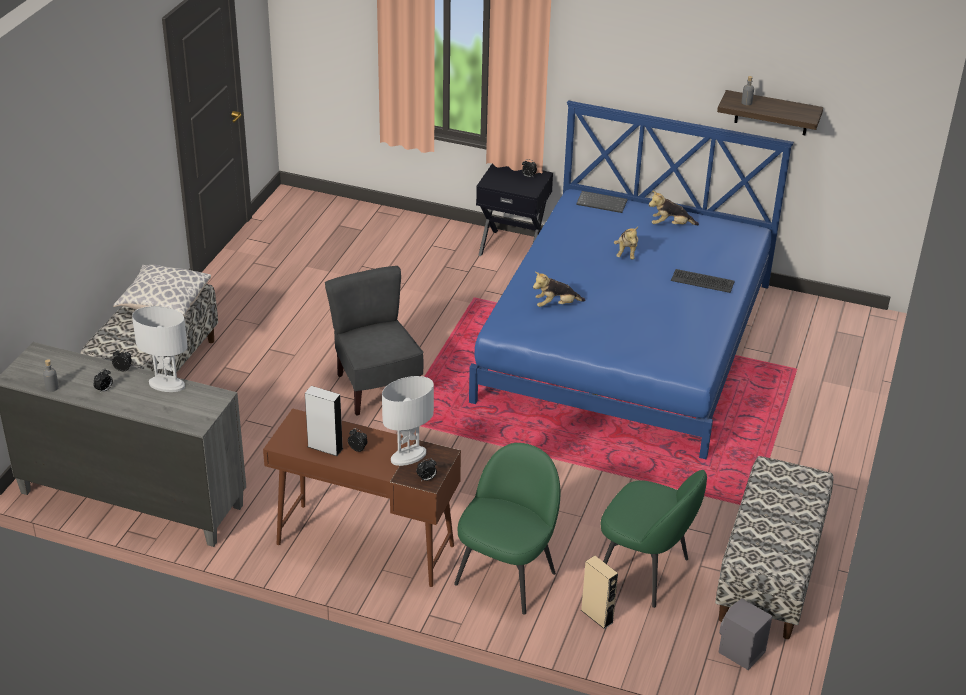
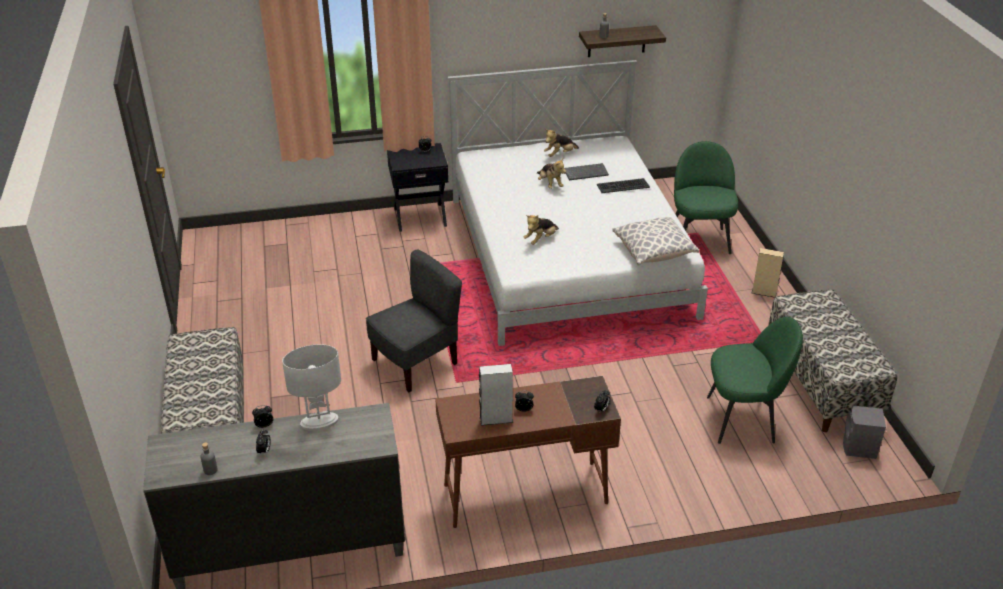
camera: 30 degrees left, 0 degrees up
pillow [113,265,211,316] -> pillow moved to [612,217,699,266]
grey chair [325,266,423,415] -> grey chair turned 105 degrees clockwise [366,249,462,392]
white table lamp [382,376,434,466] -> none
green chair [454,443,560,615] -> green chair moved to [674,141,738,254]
blue bed [469,100,794,459] -> white bed [448,60,708,346]
keyboard [576,191,627,213] -> keyboard moved to [565,163,609,180]
beige speaker [581,555,618,629] -> beige speaker moved to [752,248,784,298]

